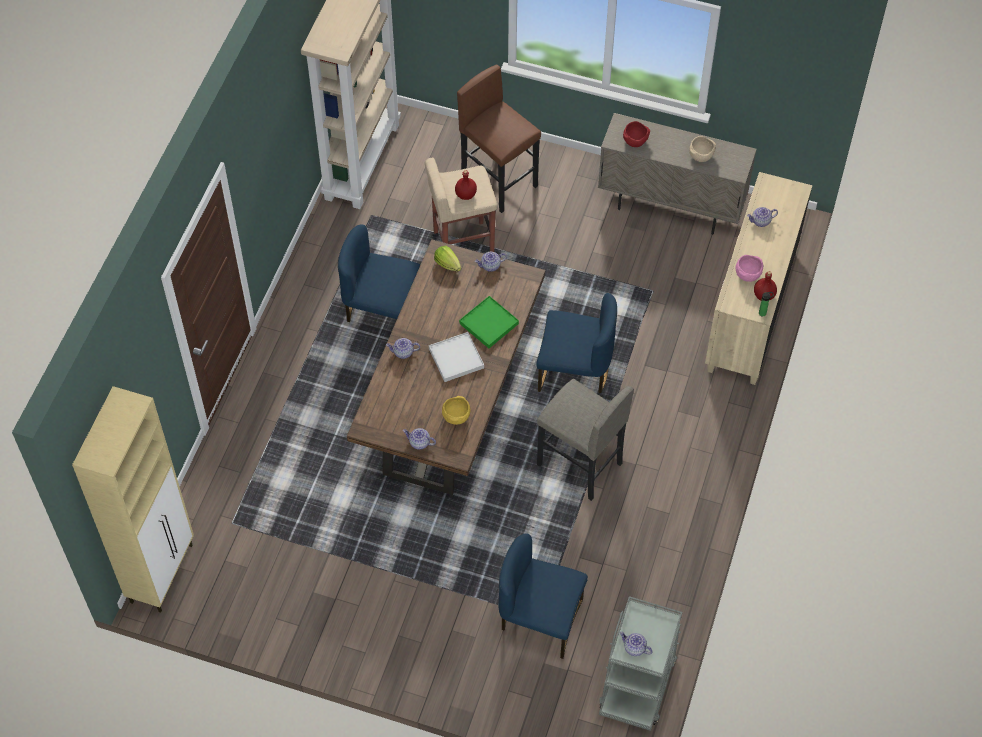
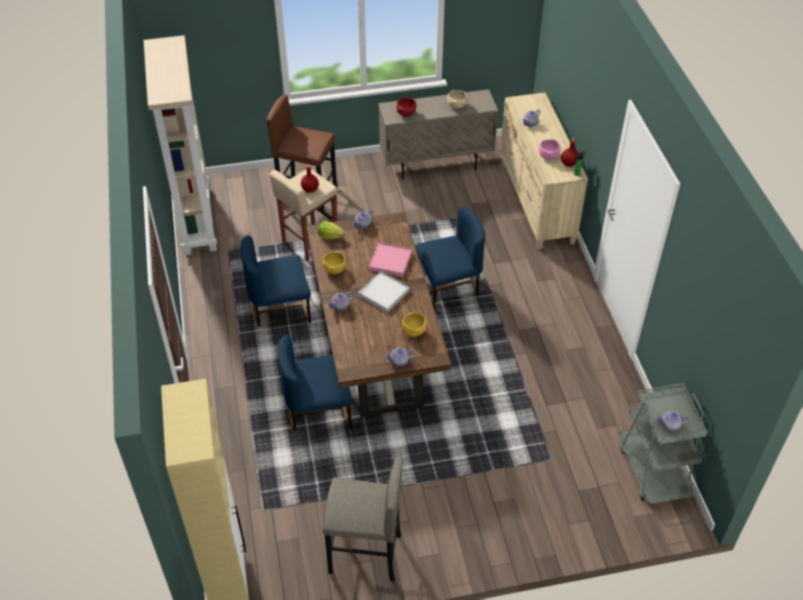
camera: 30 degrees left, 10 degrees down
green tray [459,296,519,348] -> pink tray [368,242,412,277]
blue chair [498,533,588,659] -> blue chair moved to [278,335,352,431]
grey stool [537,379,634,501] -> grey stool moved to [322,456,403,582]
none -> yellow bowl [322,252,346,274]

